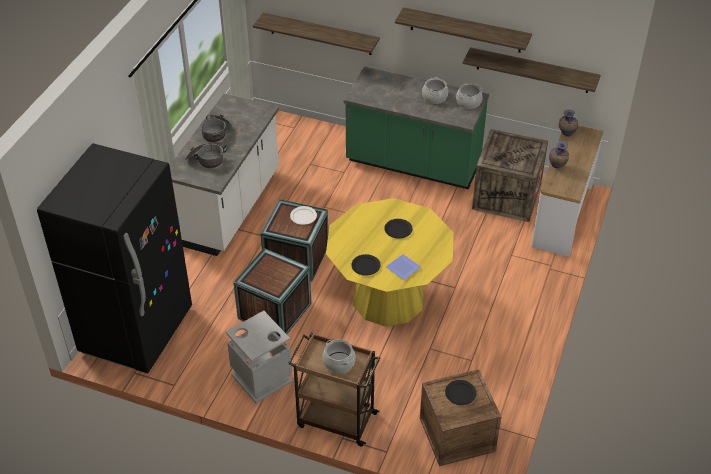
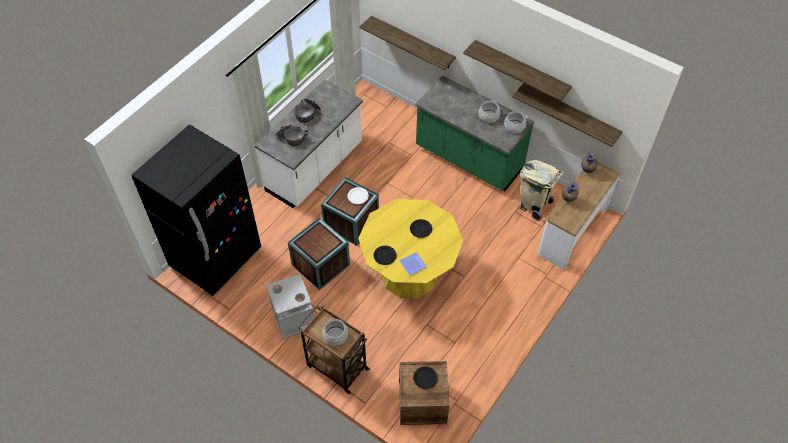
camera: 15 degrees right, 10 degrees up
crate [472,129,548,222] -> beige trash can [520,160,565,221]

